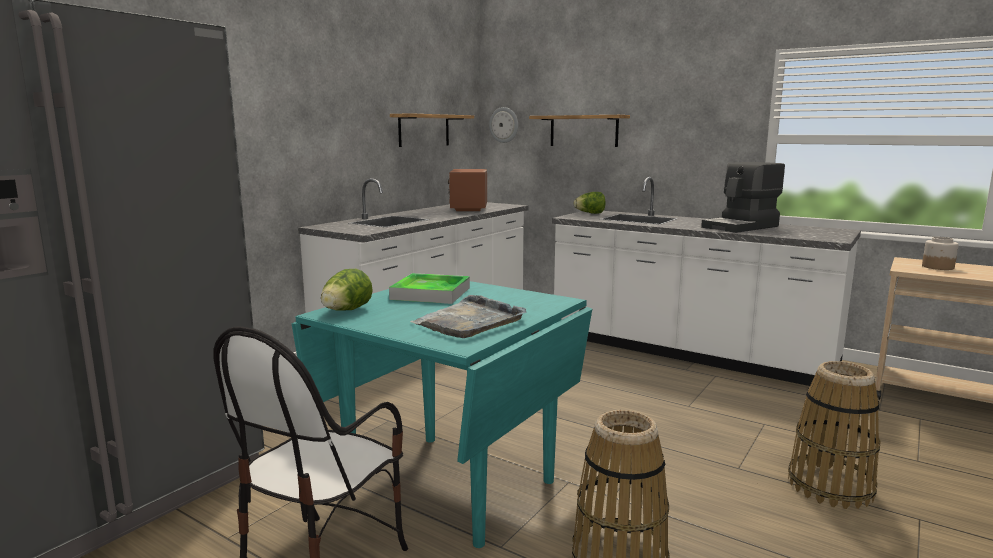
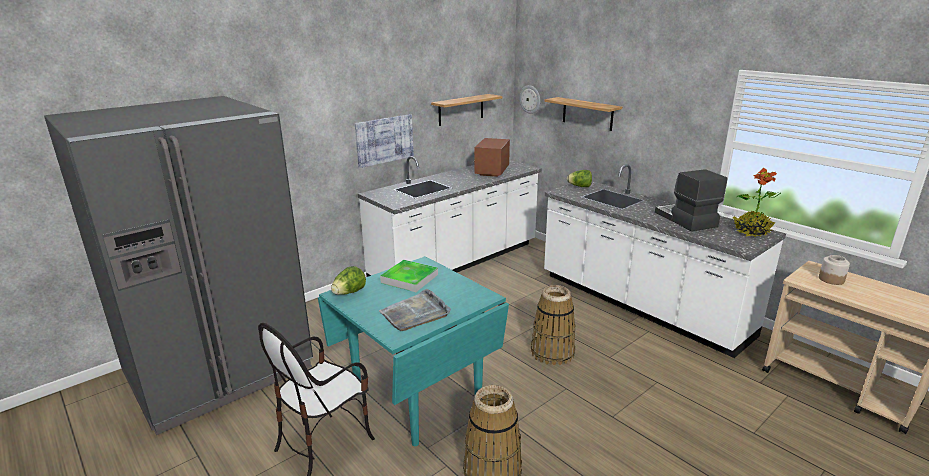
camera: 15 degrees right, 10 degrees up
coffee machine [701,162,785,233] -> coffee machine turned 90 degrees clockwise [655,169,727,231]
basket [788,361,881,509] -> basket moved to [531,285,575,365]
none -> picture [355,114,414,168]
none -> potted plant [733,167,781,237]

